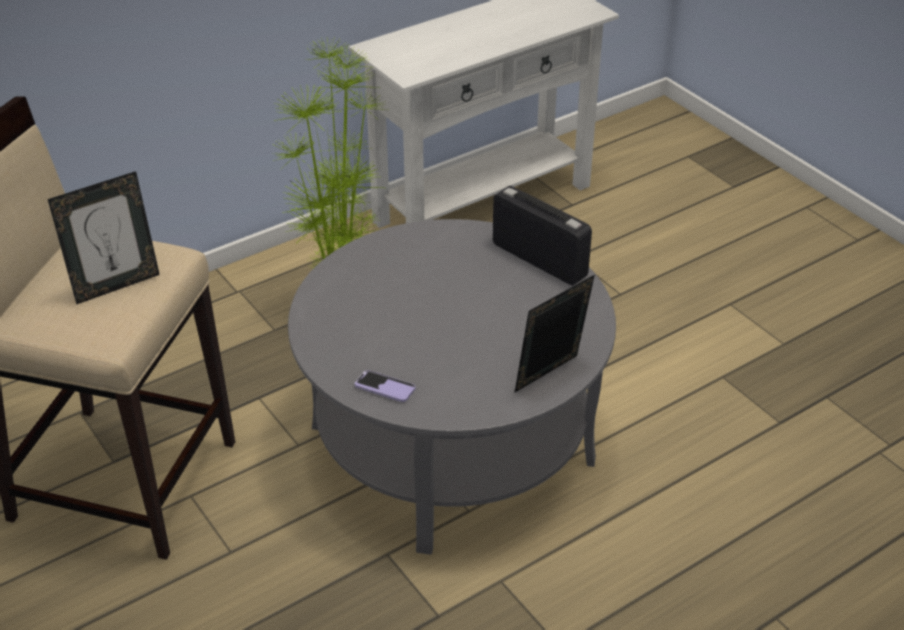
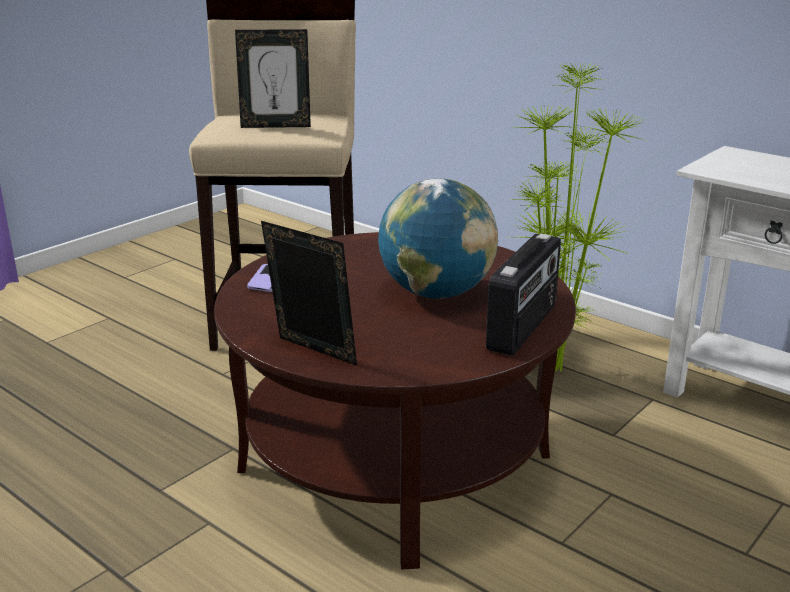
camera: 75 degrees right, 15 degrees down
picture frame [48,171,160,304] -> picture frame turned 45 degrees counterclockwise [235,29,311,128]
grey coffee table [288,219,616,555] -> brown coffee table [214,232,576,570]
none -> globe [378,179,498,299]

